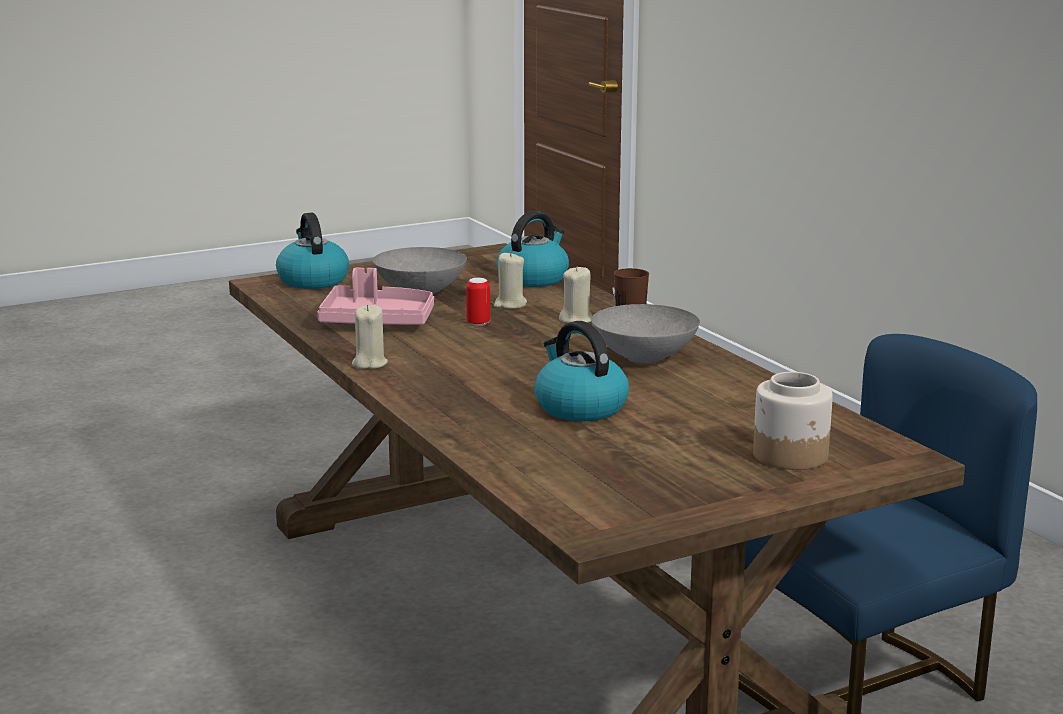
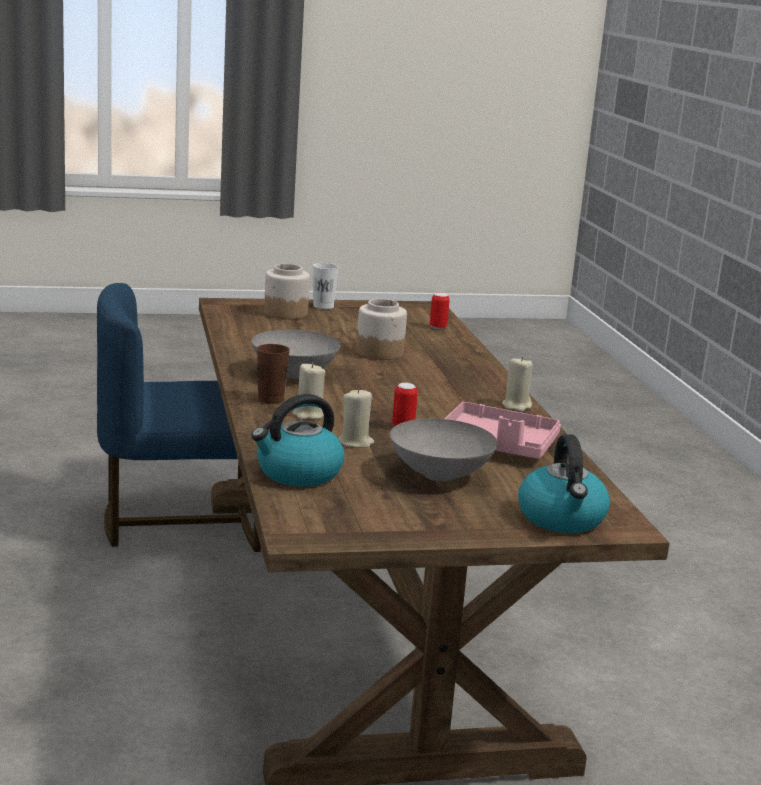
camera: 165 degrees left, 0 degrees up
kettle [534,321,629,421] -> jar [356,299,407,360]
none -> white cup [313,263,339,309]
none -> can [430,292,450,329]

